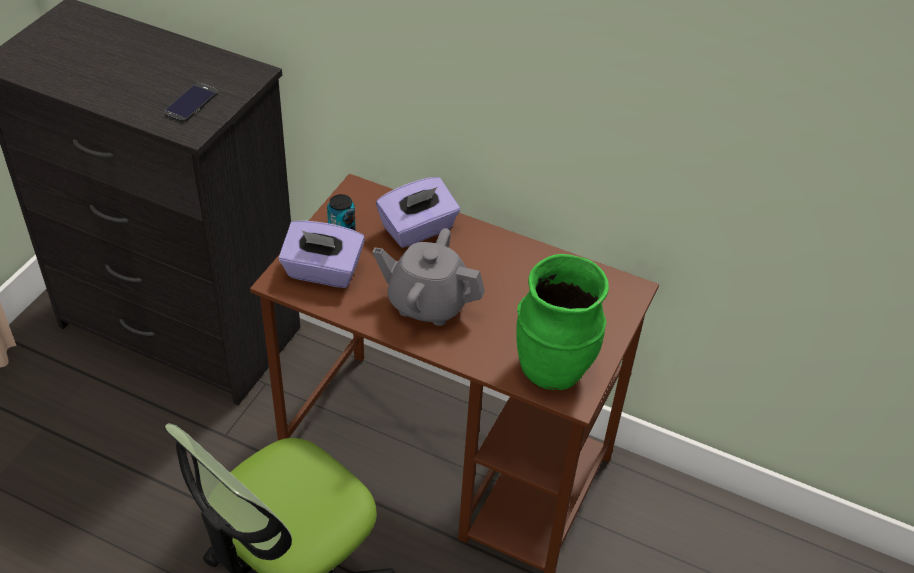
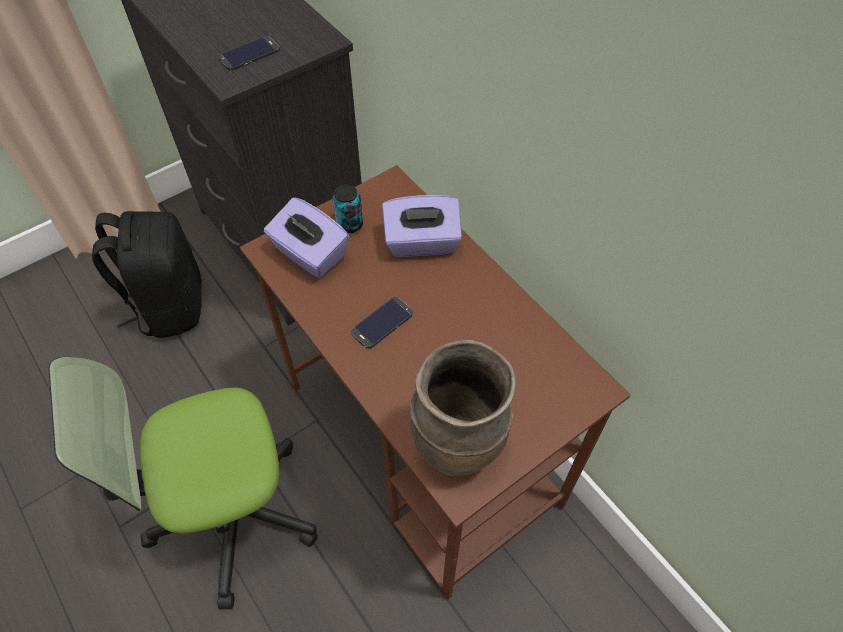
camera: 30 degrees right, 10 degrees up
grey teapot [372,228,485,326] -> phone [351,297,413,349]
green vase [516,254,609,390] -> brown vase [410,340,515,478]
none -> black backpack [92,211,202,338]

